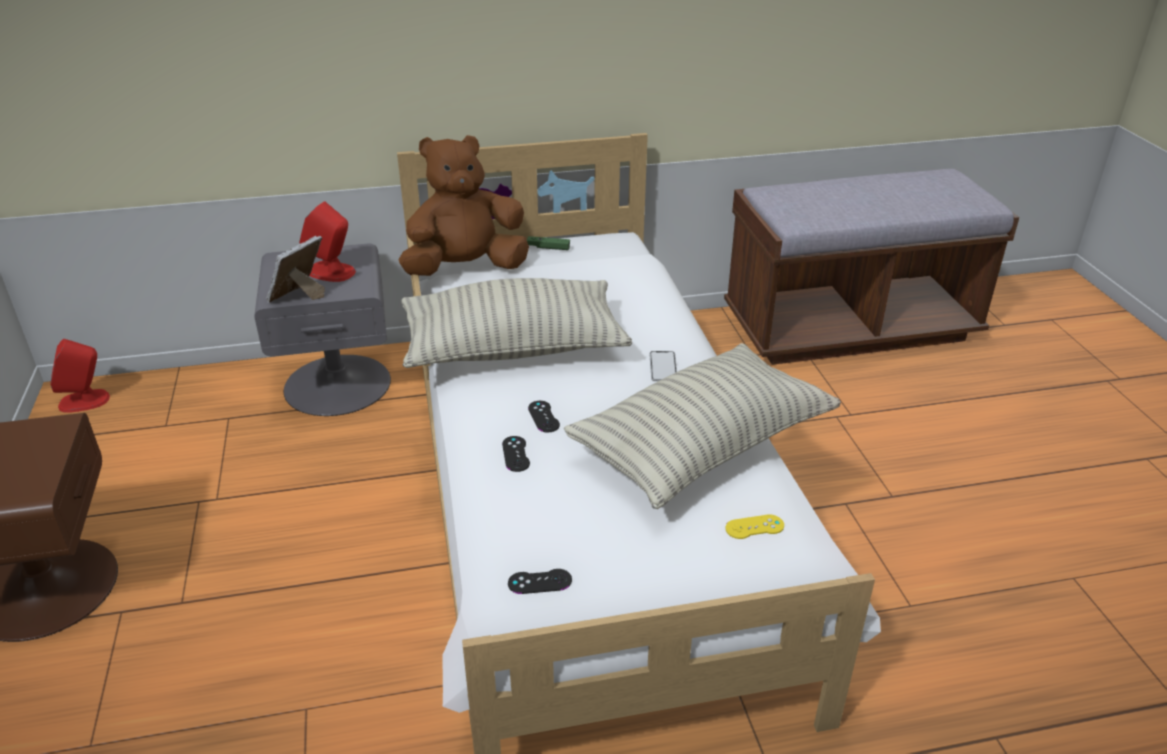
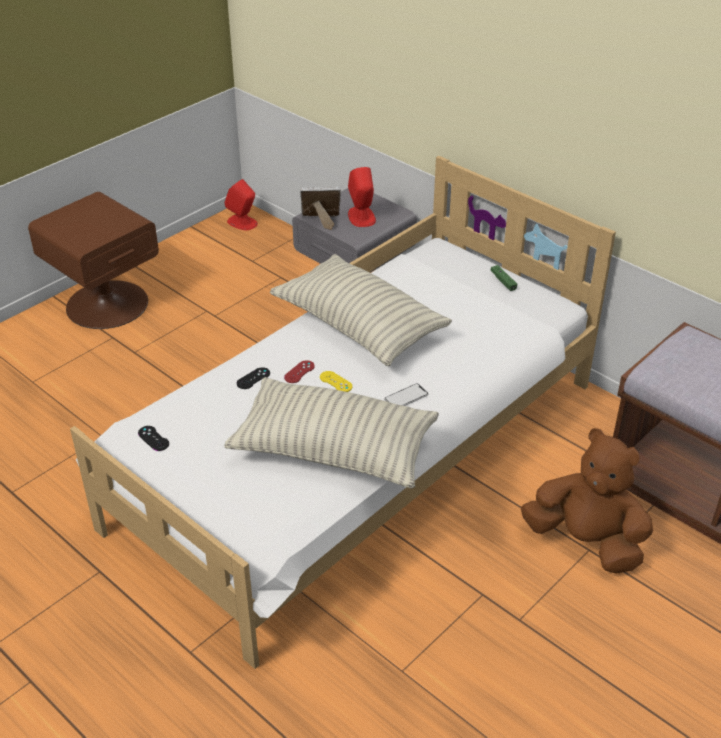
camera: 55 degrees right, 5 degrees up
brown plush toy [398,135,529,276] -> brown plush toy moved to [521,428,653,574]
black game controller [528,401,560,432] -> red game controller [284,360,315,383]
yellow game controller [725,514,784,539] -> yellow game controller moved to [320,371,352,392]

